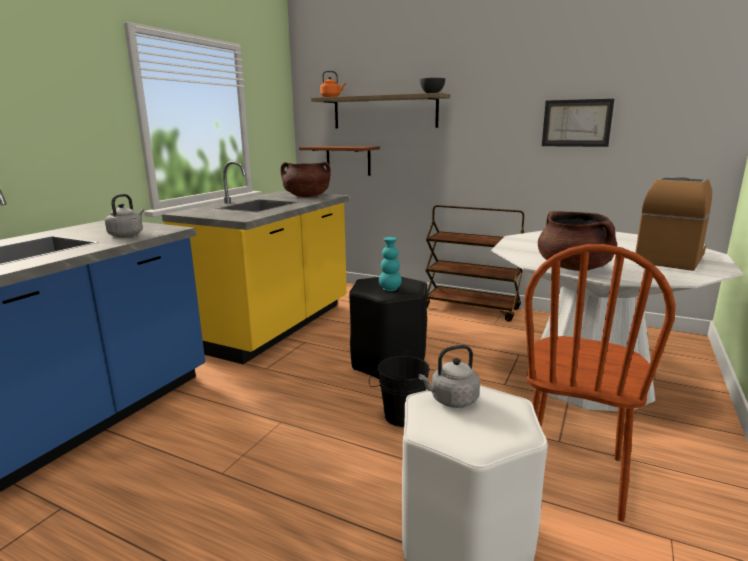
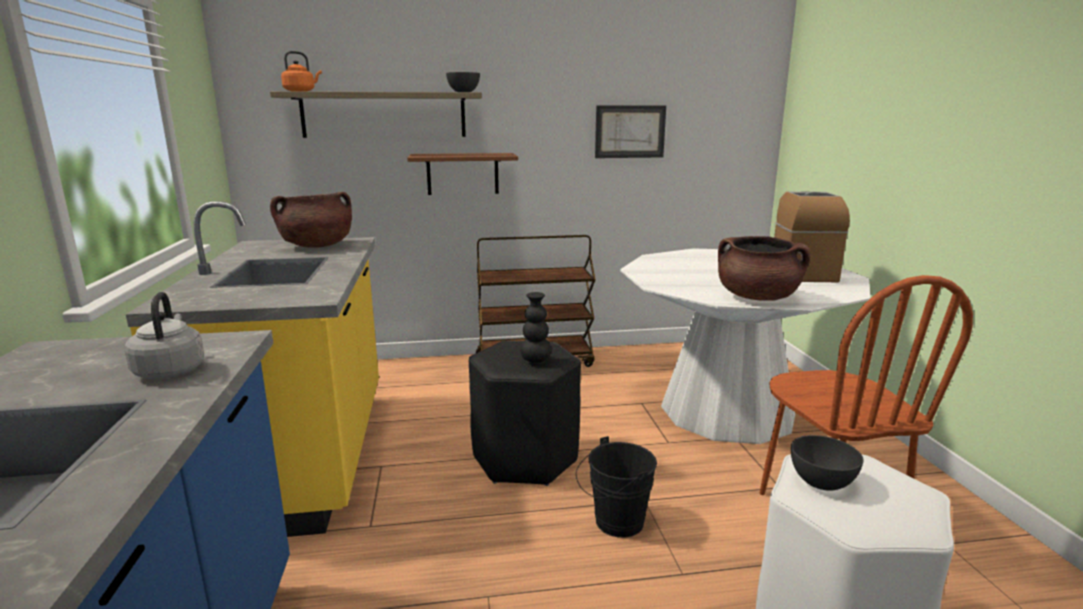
camera: 35 degrees left, 0 degrees up
brown shelf [299,146,380,176] -> brown shelf moved to [407,153,518,195]
turquoise vase [379,237,402,291] -> black vase [520,292,552,365]
grey kettle [419,345,480,408] -> grey bowl [791,435,863,491]

